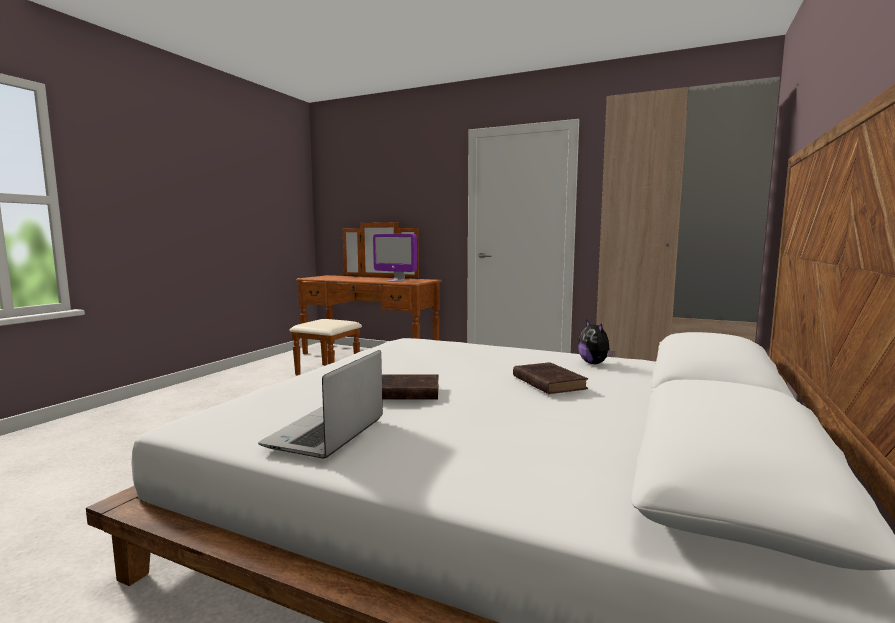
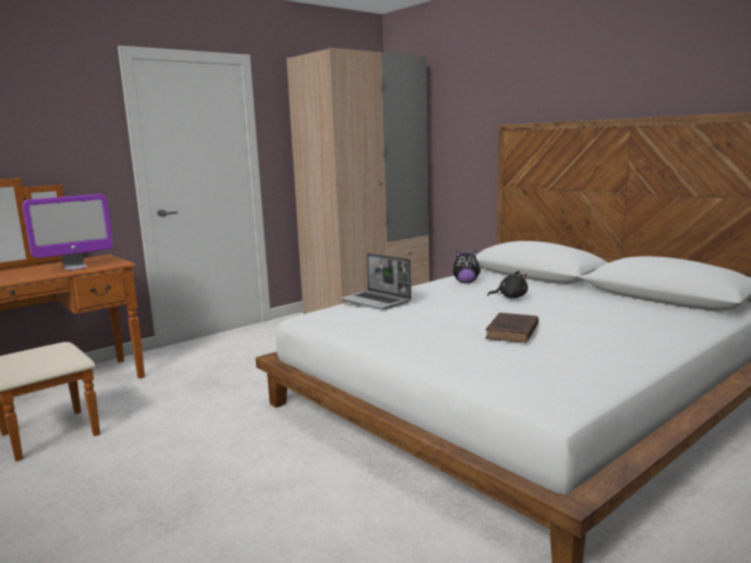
camera: 65 degrees left, 5 degrees up
laptop [258,350,383,458] -> laptop moved to [340,253,411,310]
brown book [513,362,588,394] -> black plush toy [487,271,528,298]

